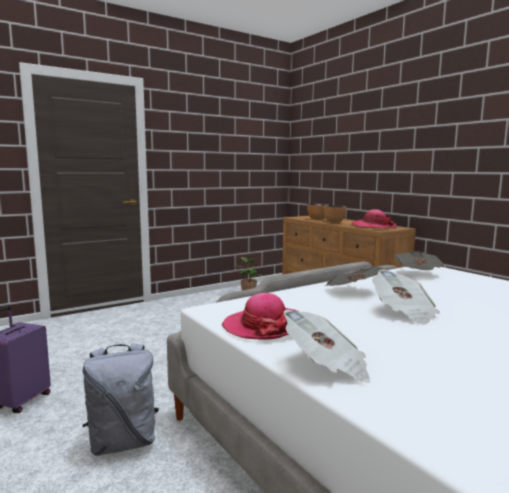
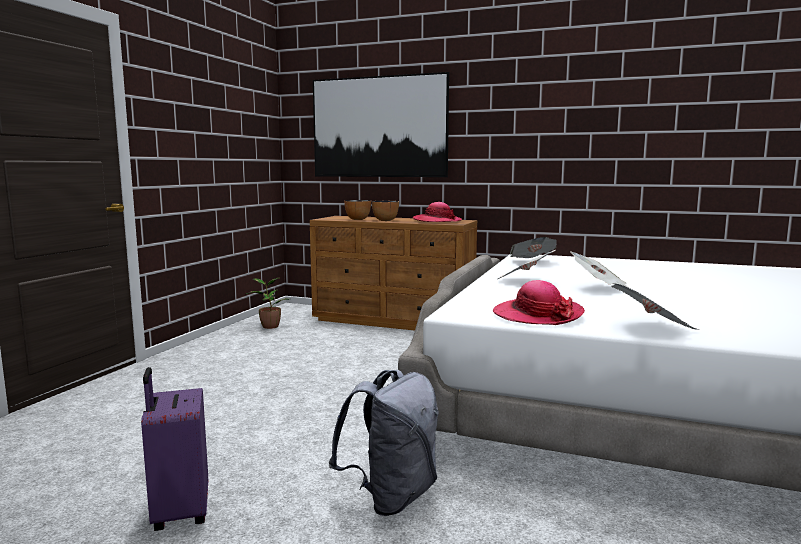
camera: 35 degrees left, 0 degrees up
none -> picture [313,72,449,177]

